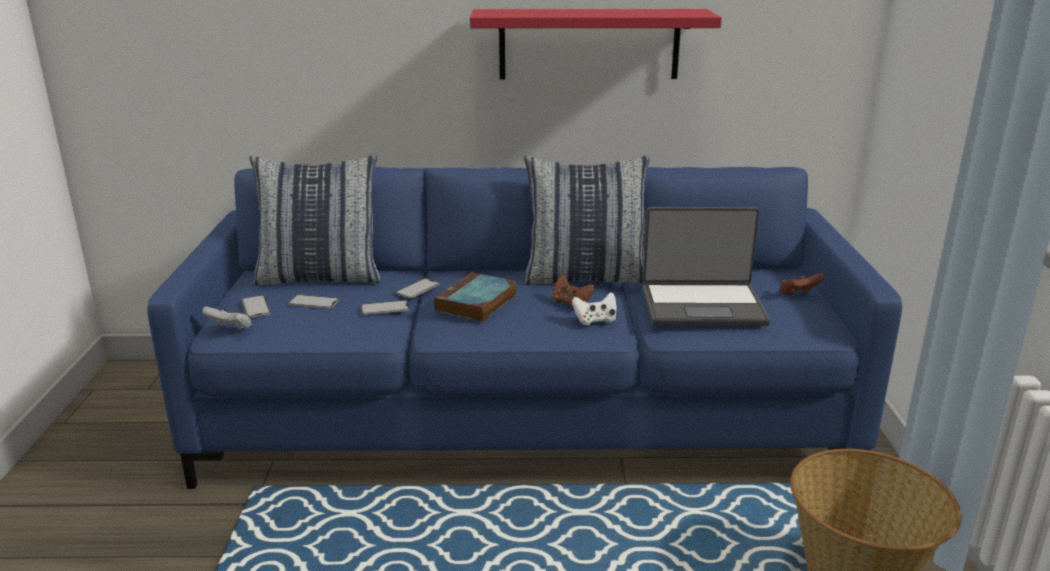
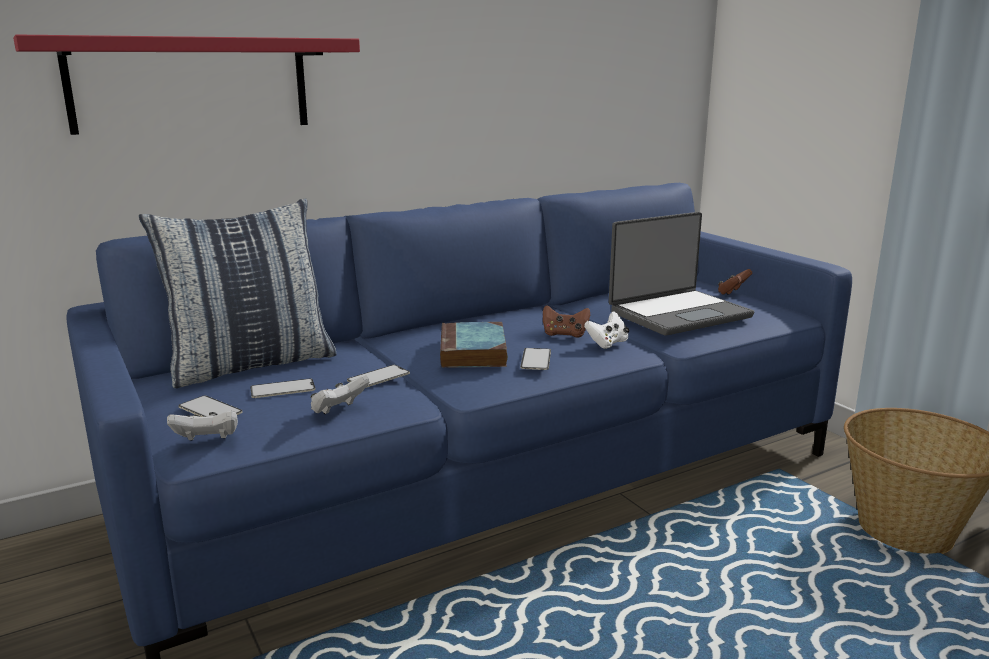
camera: 30 degrees left, 5 degrees down
phone [395,278,440,298] -> phone moved to [520,348,551,370]
red shelf [470,9,722,79] -> red shelf moved to [13,35,360,135]
pillow [524,155,650,285] -> none
none -> white game controller [310,375,370,414]

